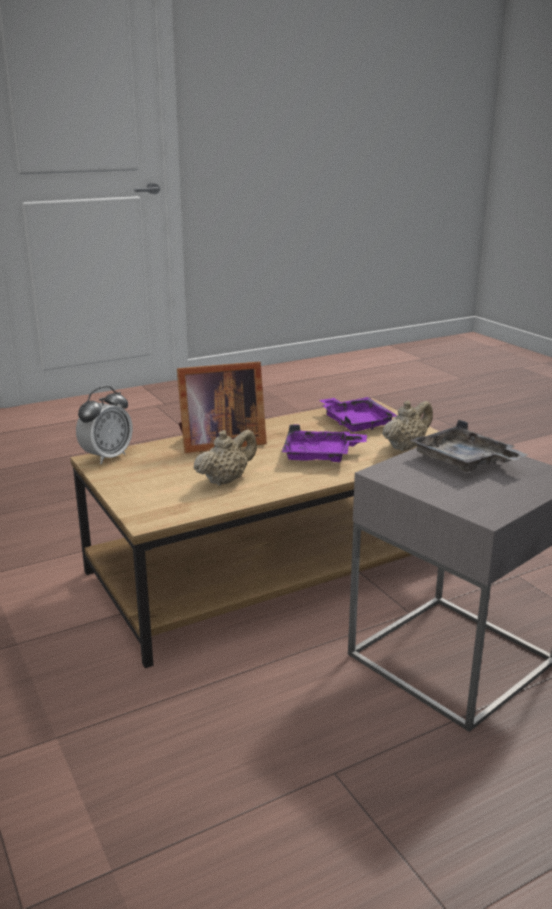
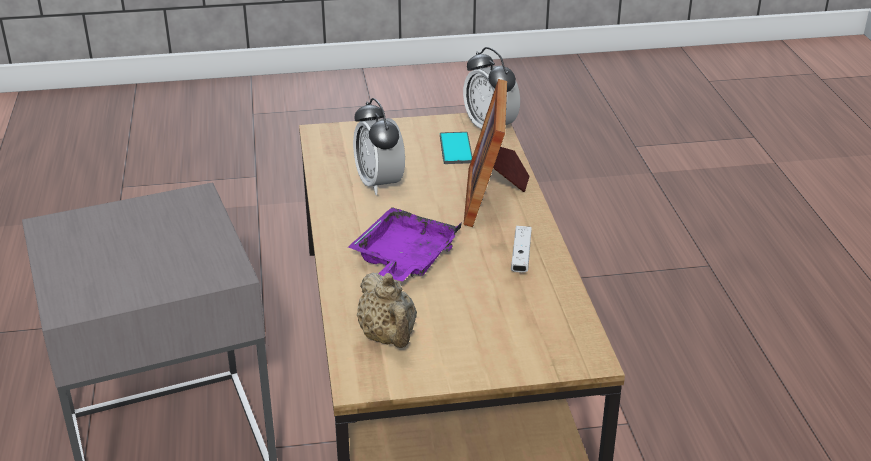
camera: 110 degrees right, 10 degrees up
beige teapot [194,430,257,486] -> alarm clock [353,98,405,195]
purple tray [319,397,397,432] -> none
grey tray [410,420,528,472] -> none
none -> phone [440,132,473,164]
none -> white game controller [511,226,532,273]

